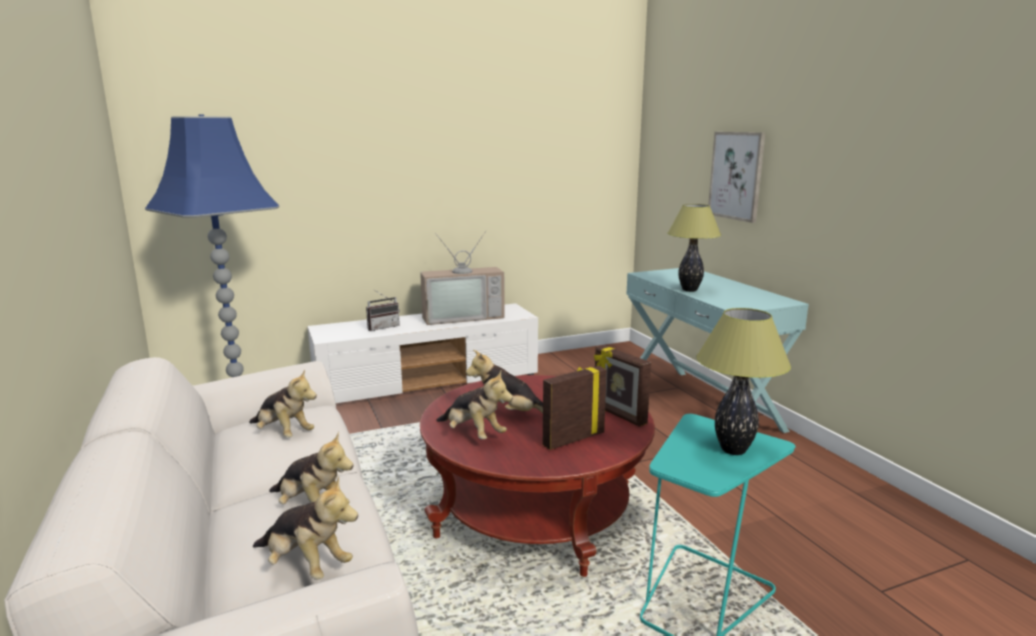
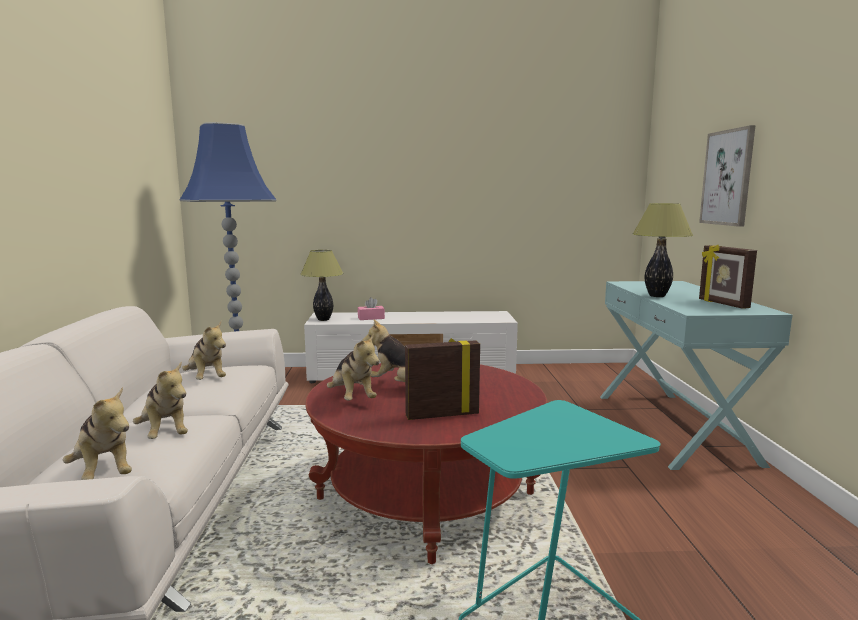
camera: 20 degrees right, 5 degrees down
radio [366,289,400,331] -> pink tissue box [358,297,385,320]
television [420,231,505,325] -> none
picture frame [594,345,651,427] -> picture frame moved to [699,245,757,309]
table lamp [696,308,791,455] -> table lamp moved to [300,250,344,321]

